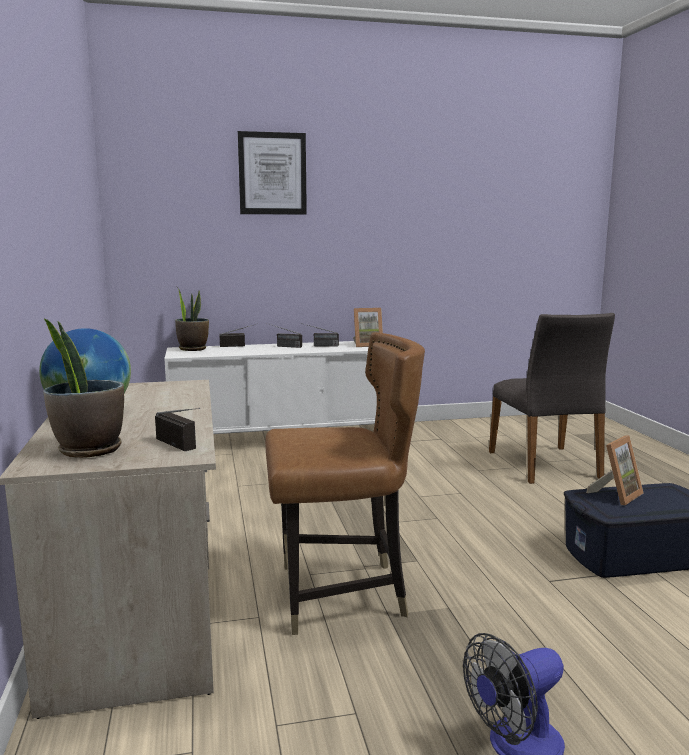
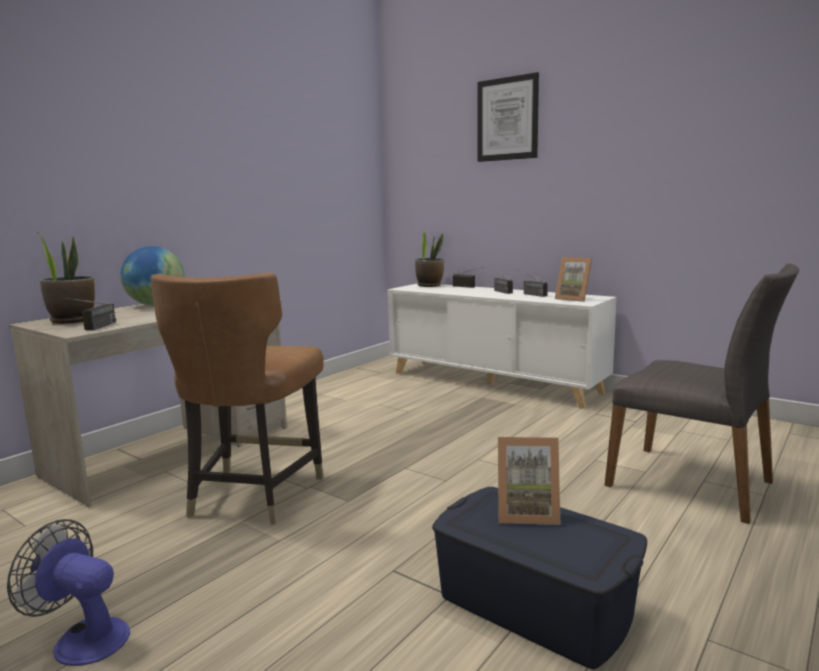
camera: 50 degrees right, 0 degrees up
brown chair [265,332,425,635] -> brown chair turned 60 degrees clockwise [150,273,324,525]
grey chair [489,313,615,484] -> grey chair turned 90 degrees counterclockwise [604,264,799,524]

